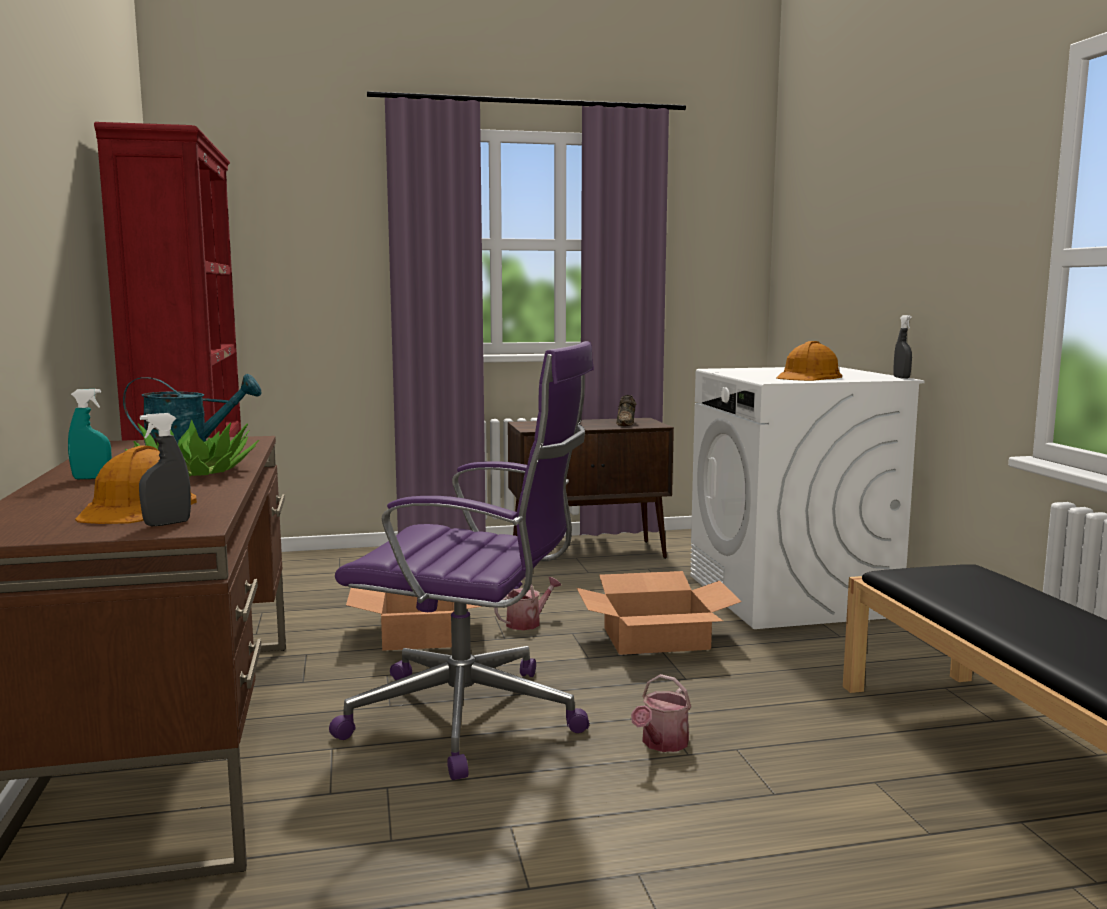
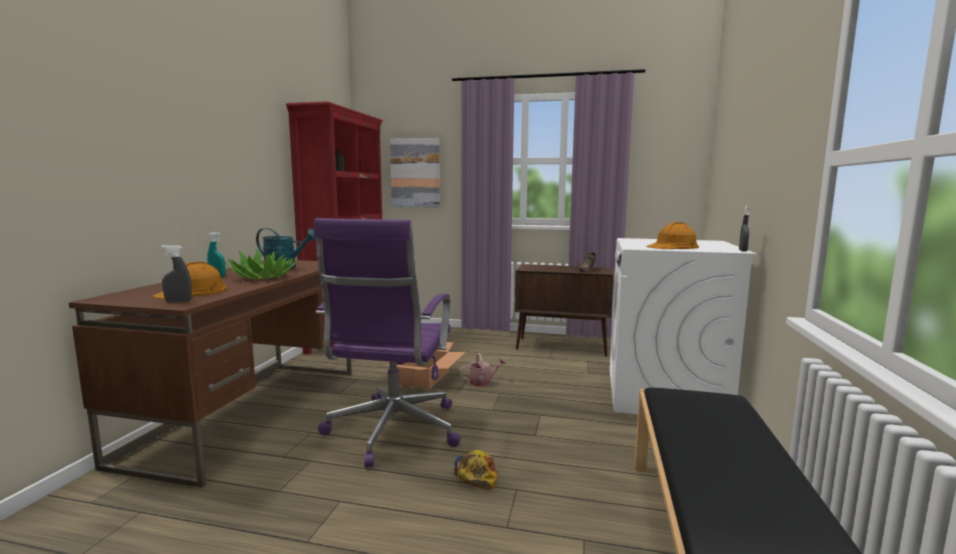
camera: 25 degrees right, 0 degrees up
purple office chair [329,341,594,780] -> purple office chair turned 60 degrees clockwise [314,218,461,468]
cardboard box [577,571,742,655] -> none
watering can [631,674,691,752] -> cap [454,450,498,489]
none -> picture [390,138,440,208]

